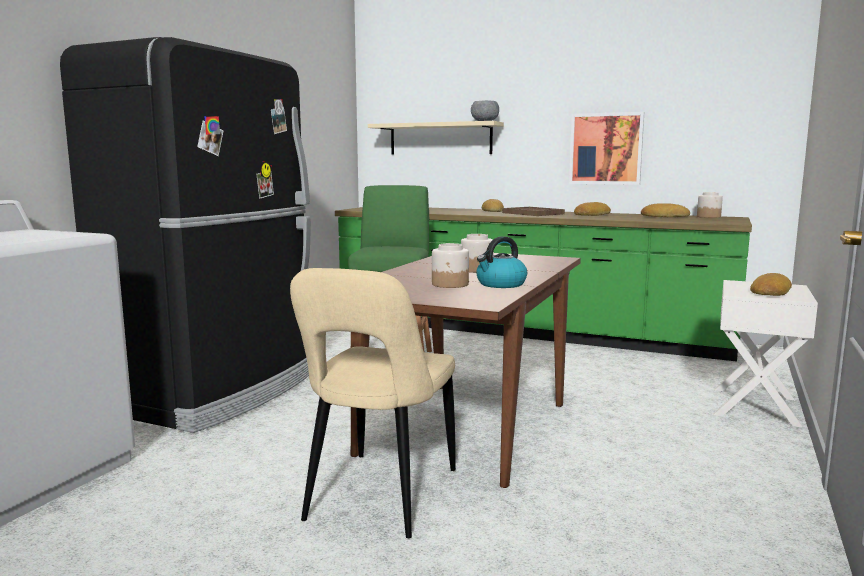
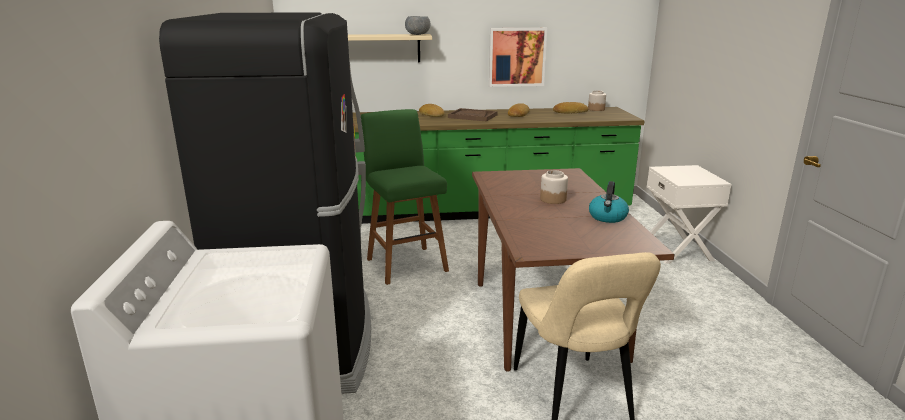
camera: 30 degrees left, 10 degrees up
jar [432,243,469,288] -> none
bread [750,273,792,296] -> none

